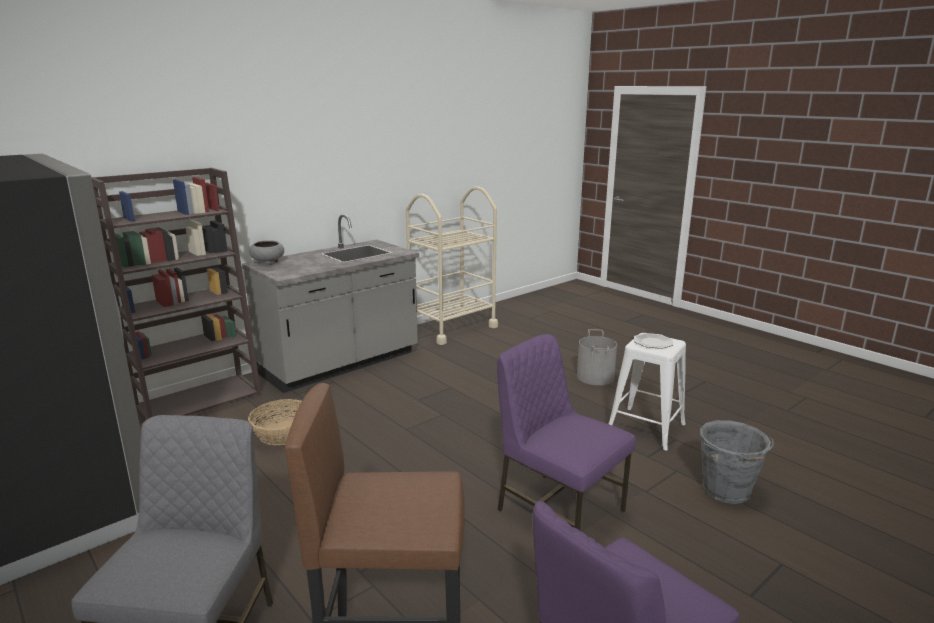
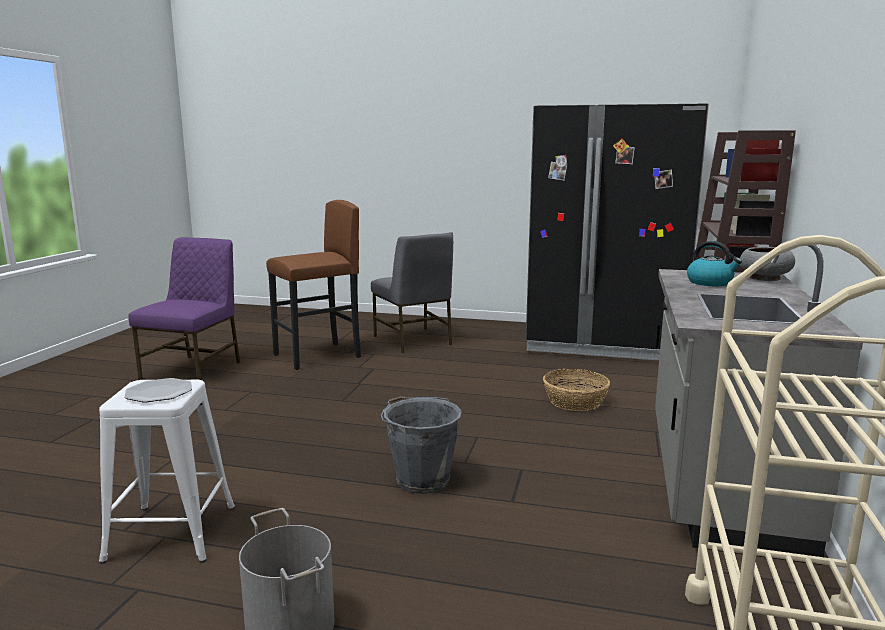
camera: 145 degrees right, 5 degrees down
purple chair [497,334,636,530] -> none
grey bucket [700,420,774,504] -> grey bucket moved to [381,396,462,494]
none -> kettle [687,241,742,286]

